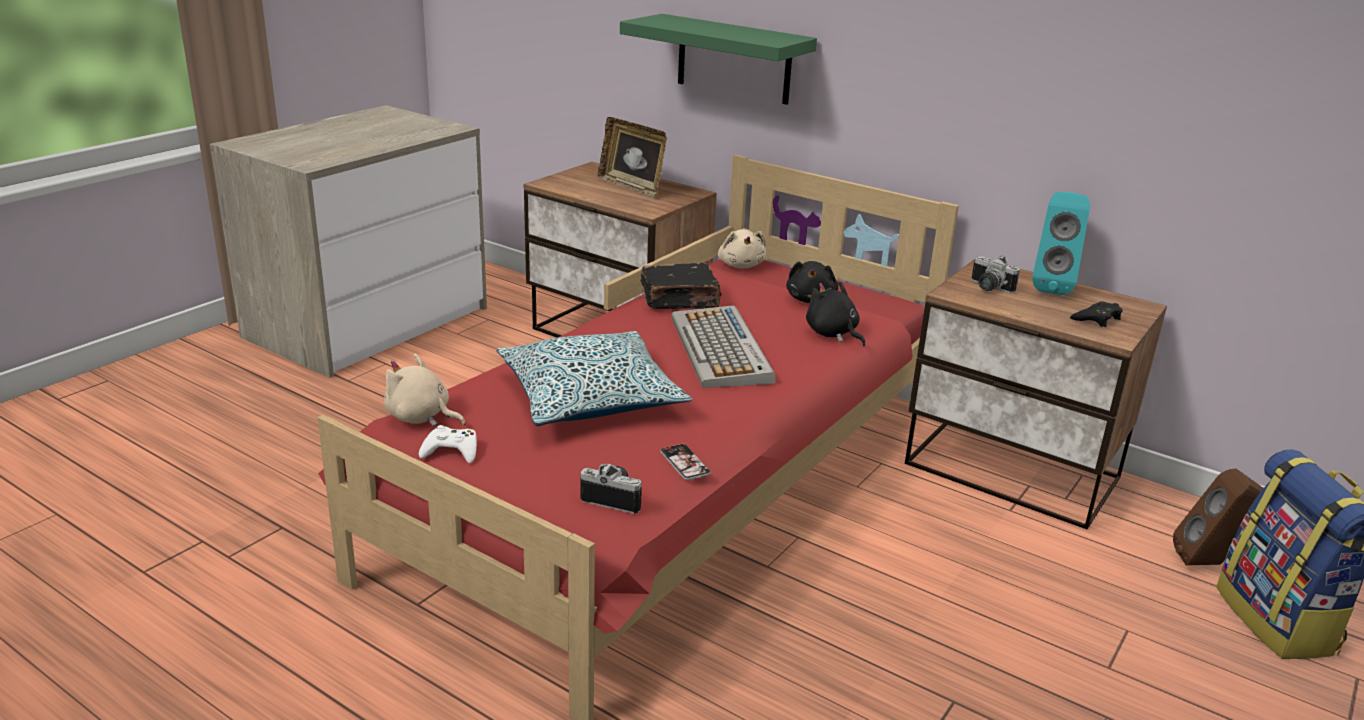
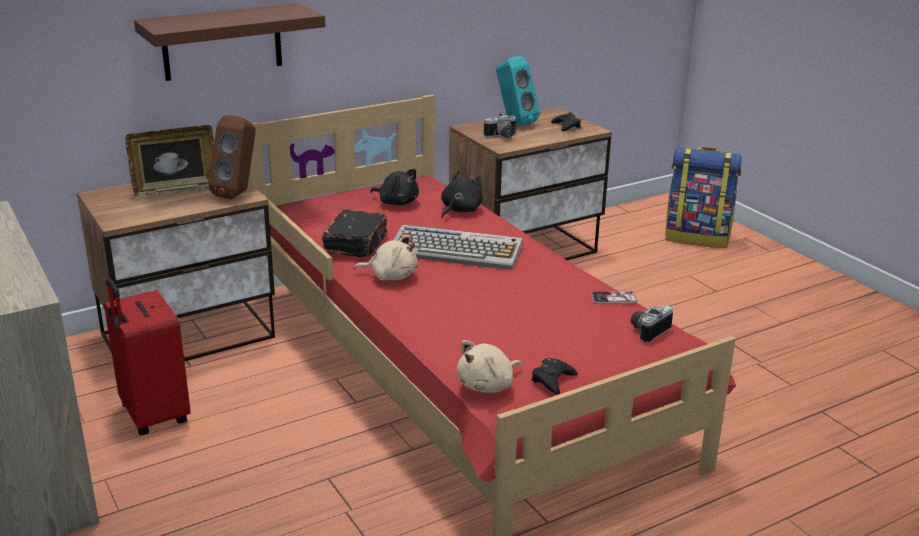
camera: 65 degrees left, 0 degrees up
white game controller [419,425,477,464] -> black game controller [532,358,578,394]
pillow [497,331,692,426] -> none
green shelf [620,14,817,105] -> brown shelf [134,3,325,81]
beige plush toy [718,229,766,269] -> beige plush toy moved to [354,235,418,280]
black plush toy [806,281,865,346] -> black plush toy turned 135 degrees clockwise [441,170,483,218]
brown speaker [1173,469,1263,565] -> brown speaker moved to [208,115,256,199]
none -> red suitcase [104,278,191,435]

